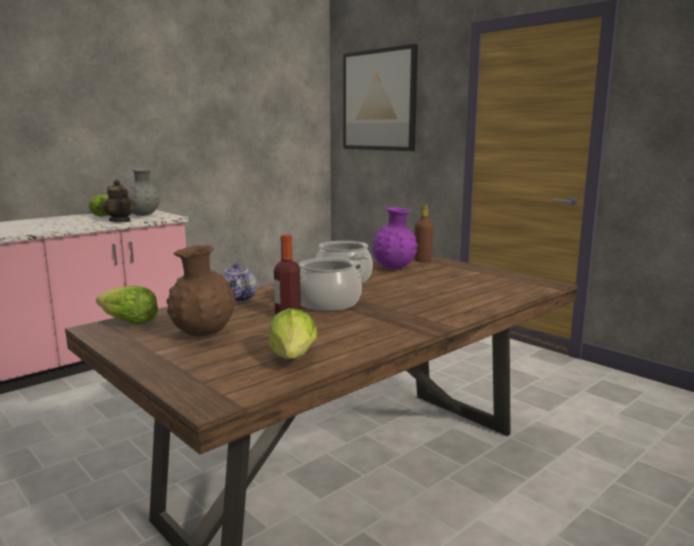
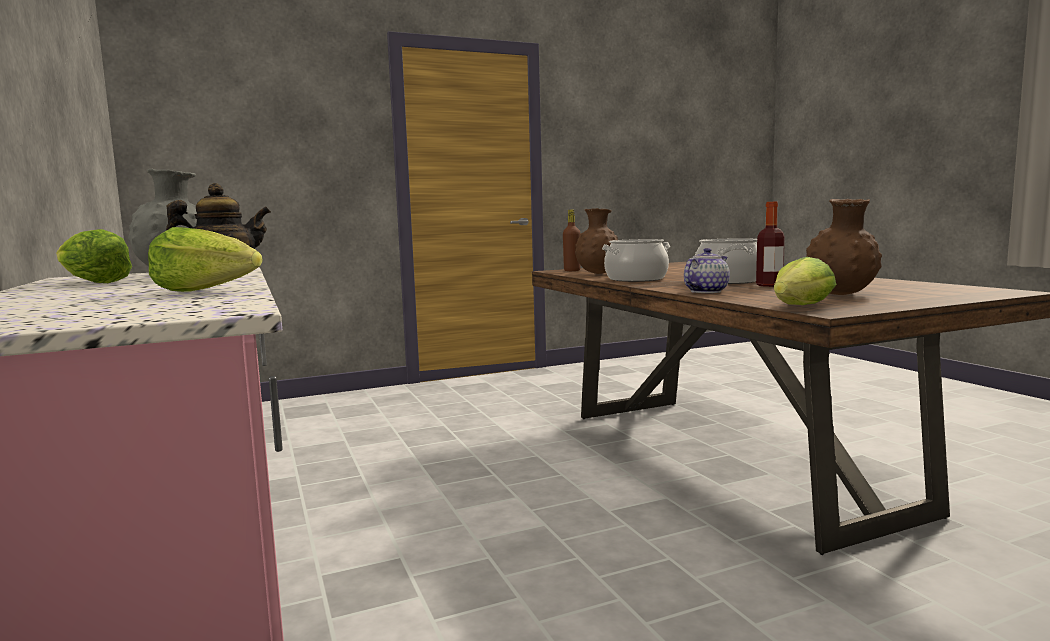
camera: 70 degrees left, 5 degrees down
teapot [222,263,256,303] -> teapot turned 60 degrees counterclockwise [684,248,730,293]
lettuce [269,308,318,359] -> lettuce moved to [148,227,263,292]
picture [343,44,418,151] -> none
purple vase [372,207,418,269] -> brown vase [575,208,618,274]

